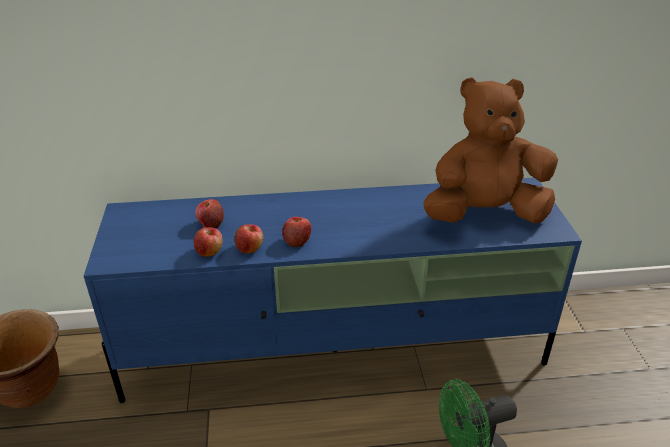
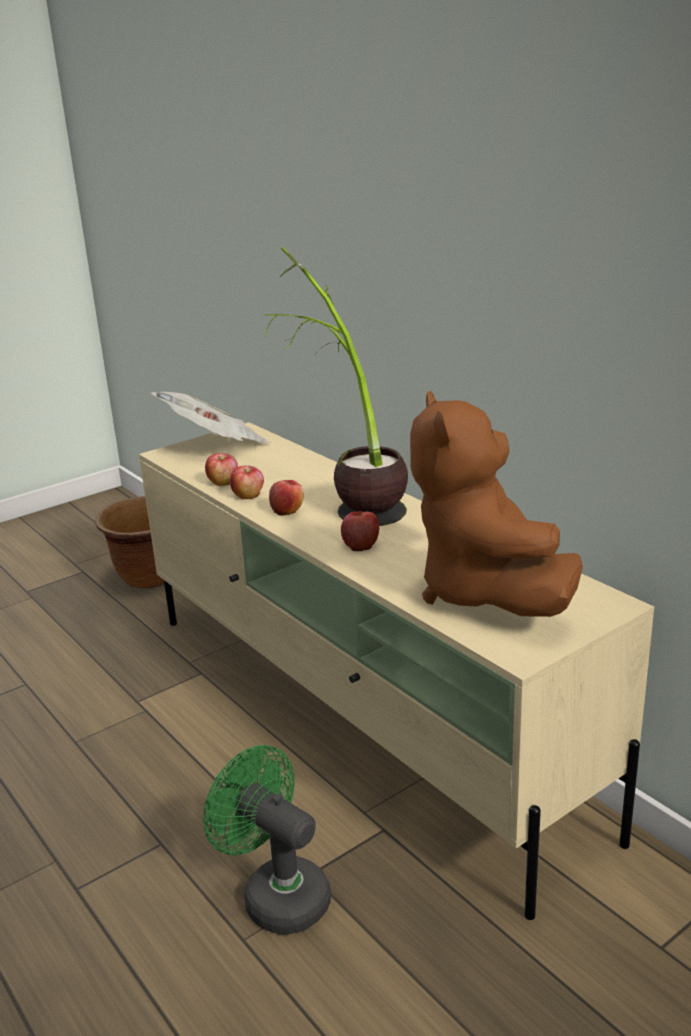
camera: 60 degrees right, 10 degrees down
blue tv stand [84,178,582,403] -> beige tv stand [139,422,654,920]
apple [195,199,224,229] -> apple moved to [341,511,379,551]
brown plush toy [423,77,558,223] -> brown plush toy turned 150 degrees counterclockwise [410,391,583,617]
none -> newspaper [150,392,271,443]
none -> potted plant [265,247,408,526]

